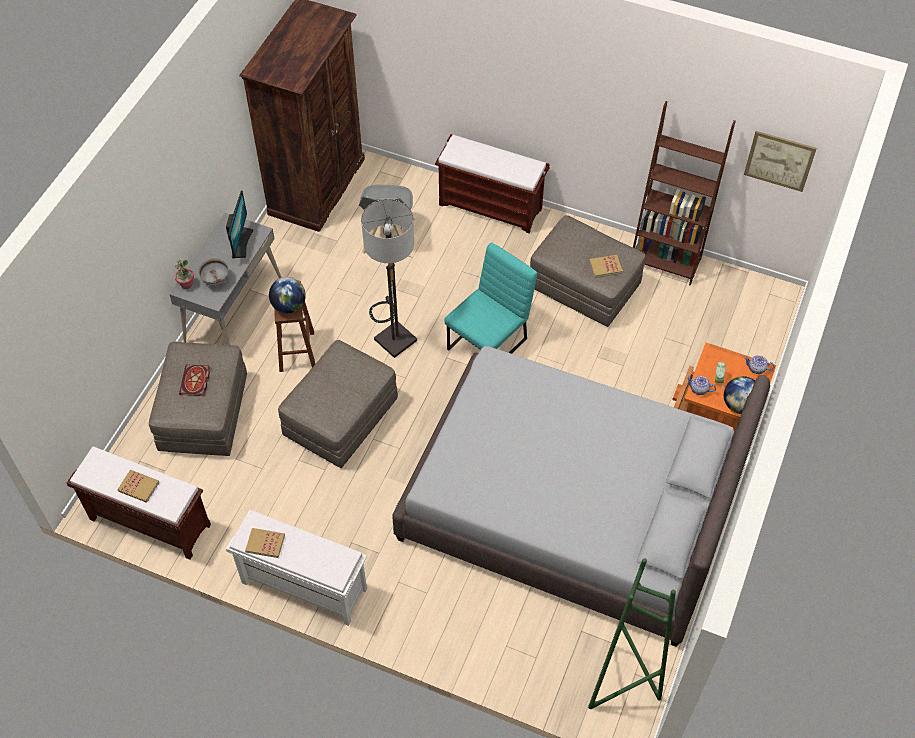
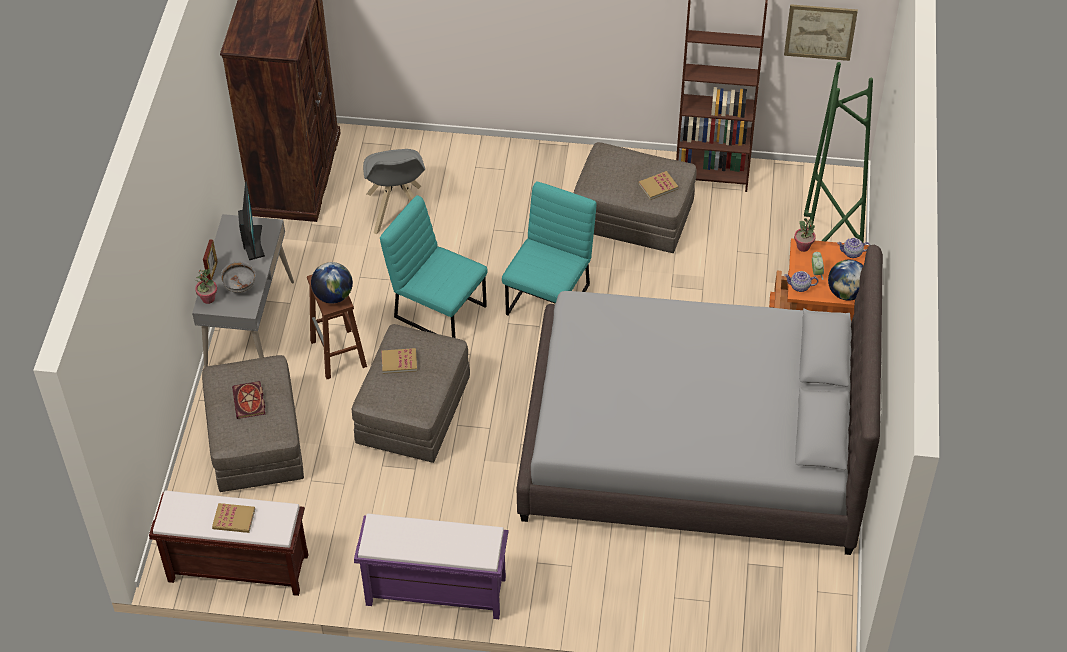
camera: 15 degrees left, 5 degrees down
white bench [226,510,367,626] -> purple bench [354,513,508,619]
book [245,528,285,558] -> book moved to [382,348,417,374]
floor lamp [361,199,417,358] -> turquoise chair [380,195,488,338]
brown bench [435,134,550,234] -> none
green clothes rack [588,558,676,709] -> green clothes rack moved to [804,62,873,243]
none -> picture frame [203,239,218,280]
none -> potted plant [794,218,815,252]

